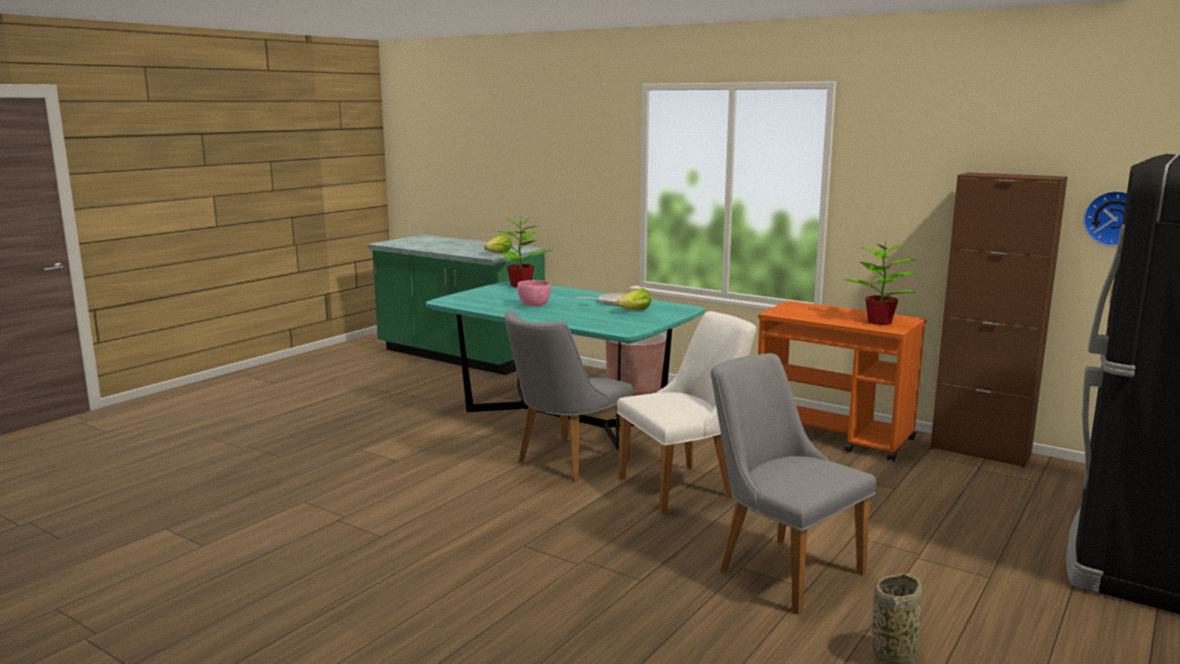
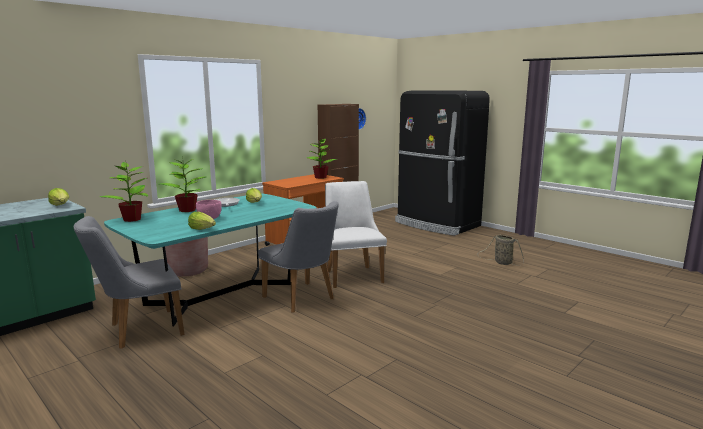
camera: 80 degrees left, 0 degrees up
grey chair [711,353,876,614] -> grey chair moved to [74,216,185,349]
none -> potted plant [161,157,206,212]
none -> lettuce [188,212,216,230]

